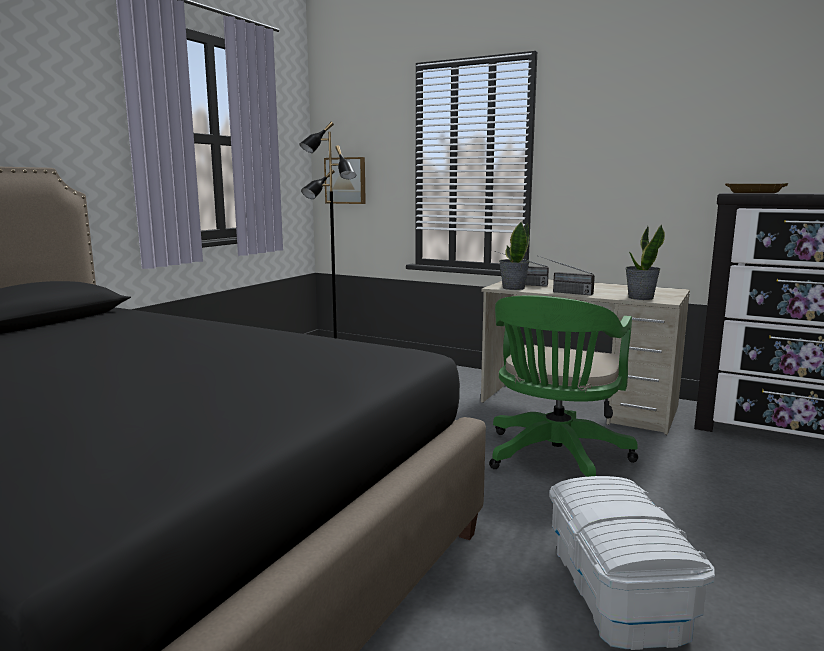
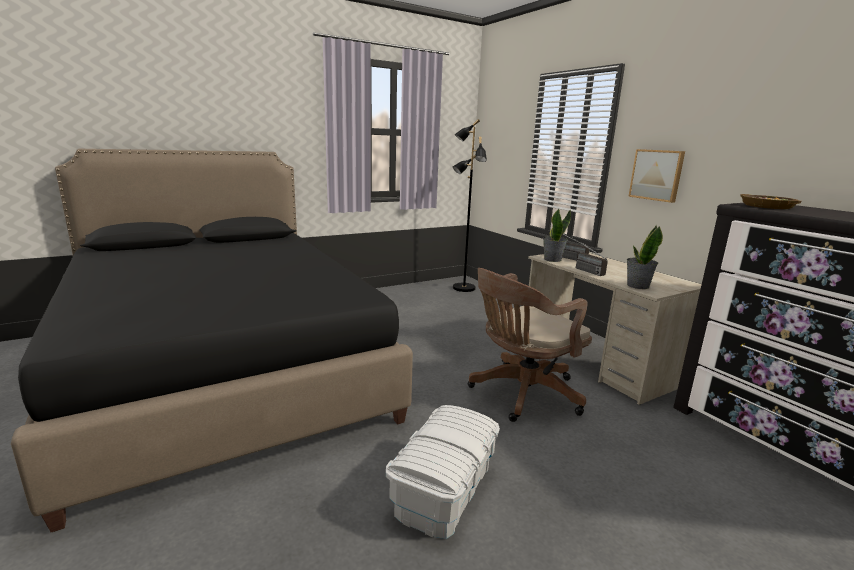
camera: 30 degrees right, 5 degrees up
picture [324,157,366,204] -> picture moved to [628,149,685,203]
green office chair [489,295,638,477] -> brown office chair [468,268,592,422]

